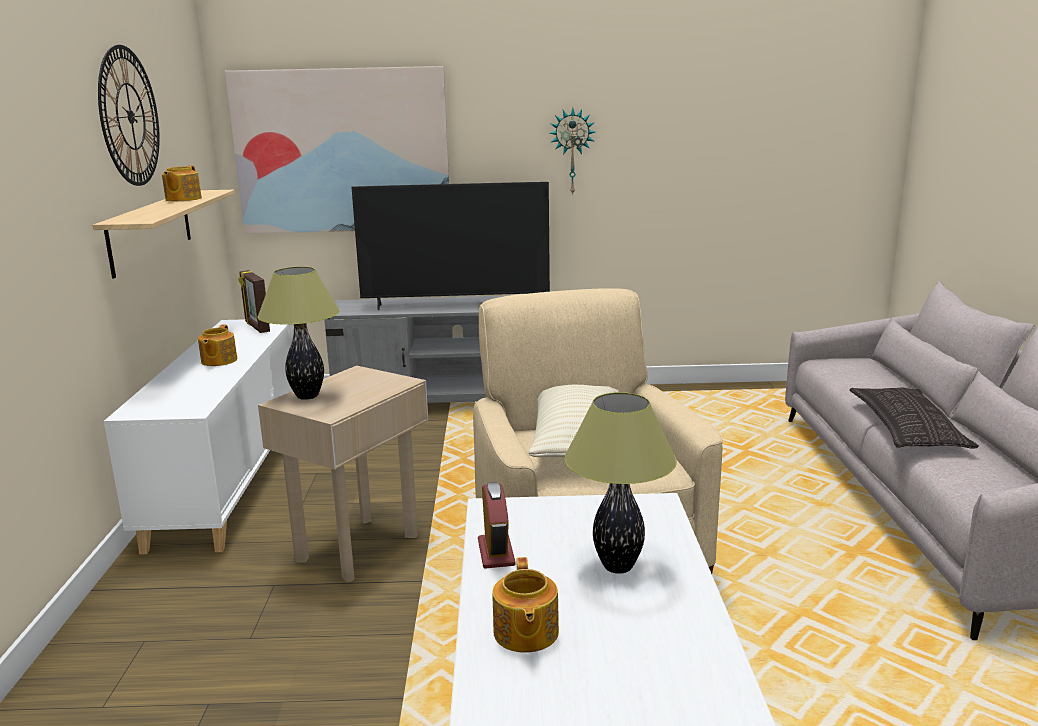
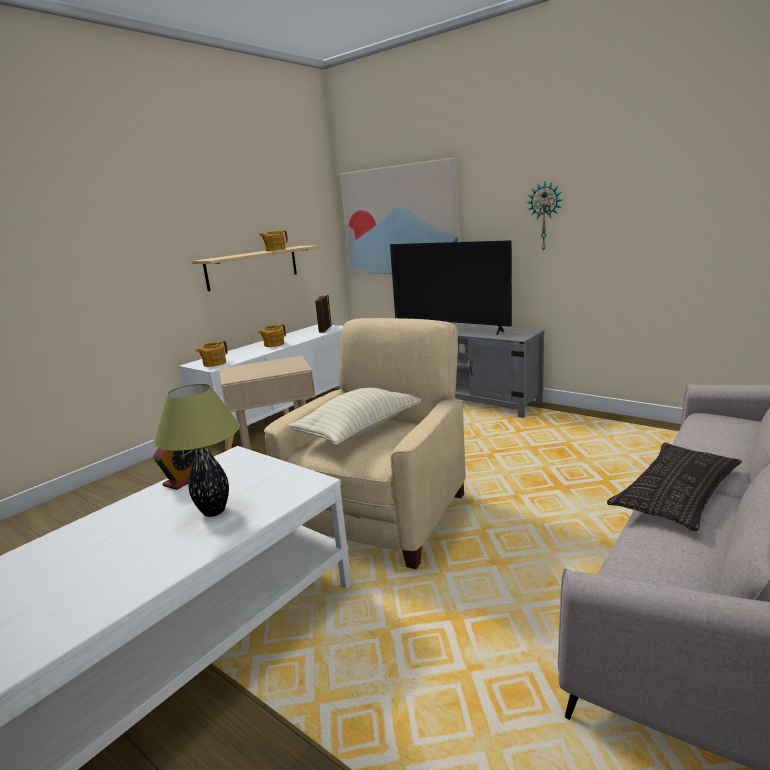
camera: 40 degrees right, 0 degrees up
wall clock [98,45,160,186] -> none
table lamp [257,266,340,400] -> none
teapot [492,557,559,653] -> teapot moved to [196,340,228,367]

